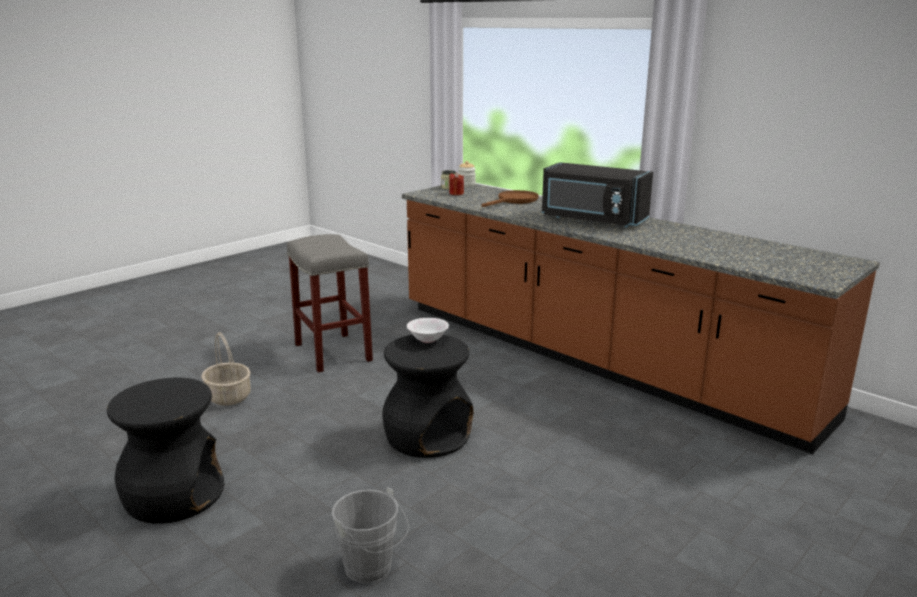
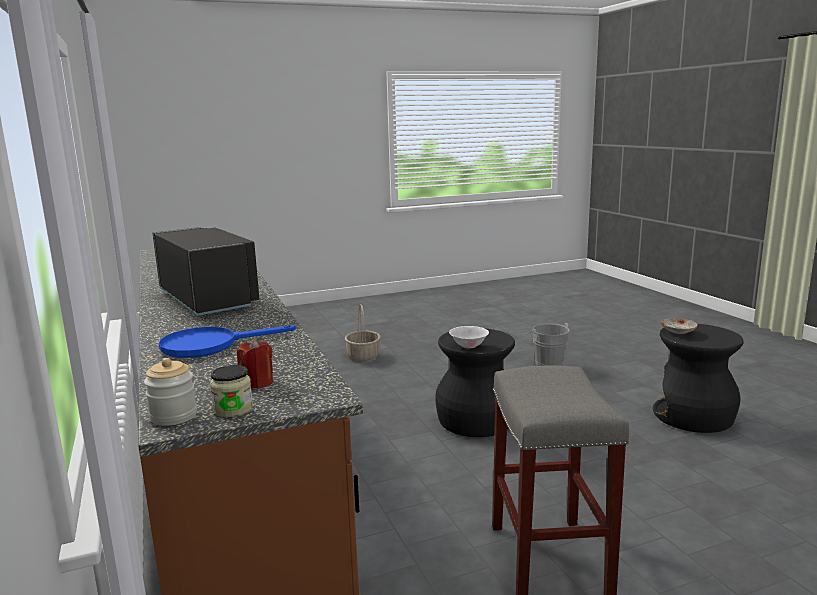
camera: 155 degrees left, 5 degrees down
basket [201,332,251,405] -> basket moved to [345,304,381,361]
brown frying pan [482,190,538,207] -> blue frying pan [159,325,296,358]
none -> plate [661,318,698,334]

